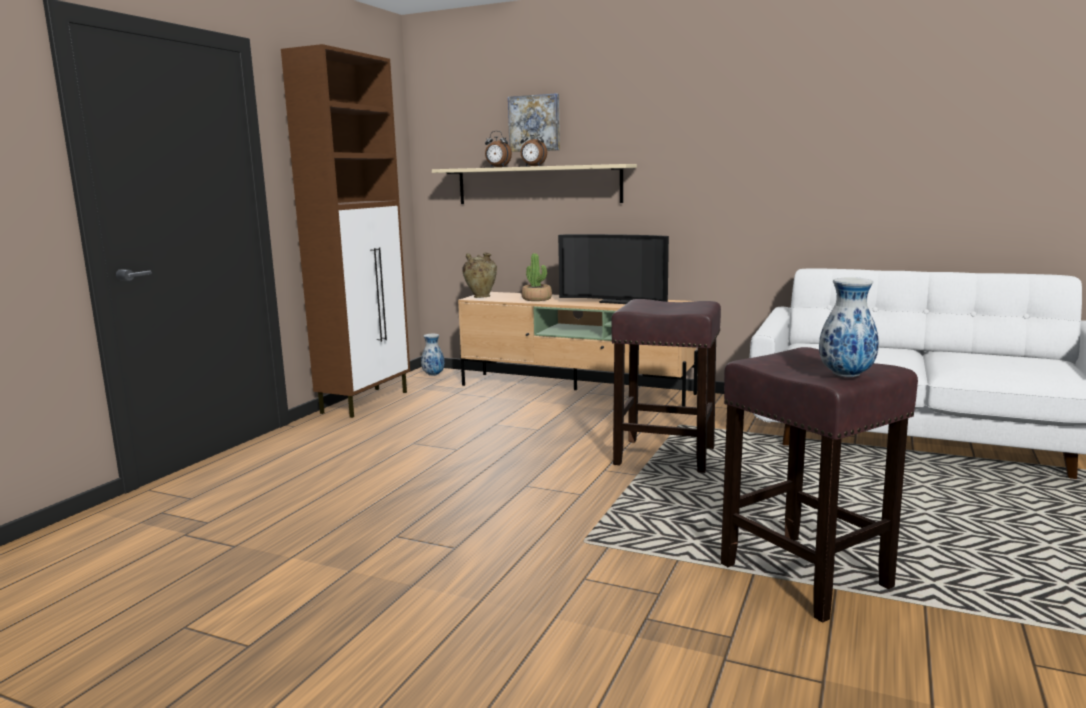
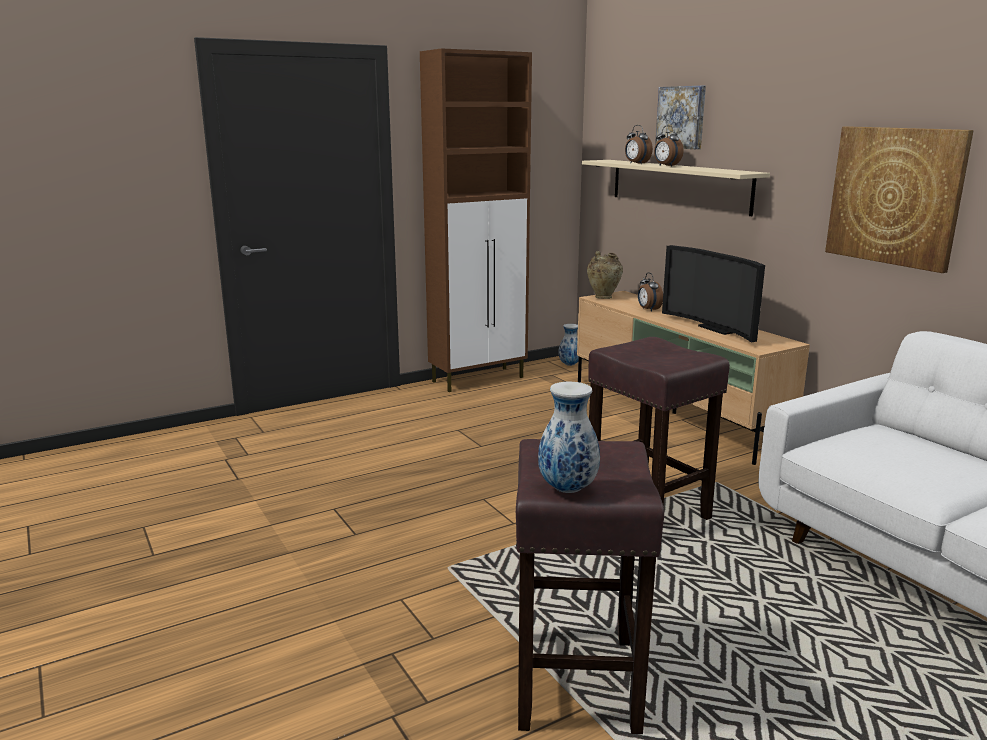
camera: 35 degrees right, 5 degrees up
potted plant [521,253,552,301] -> alarm clock [638,273,663,312]
none -> picture [825,126,974,273]

